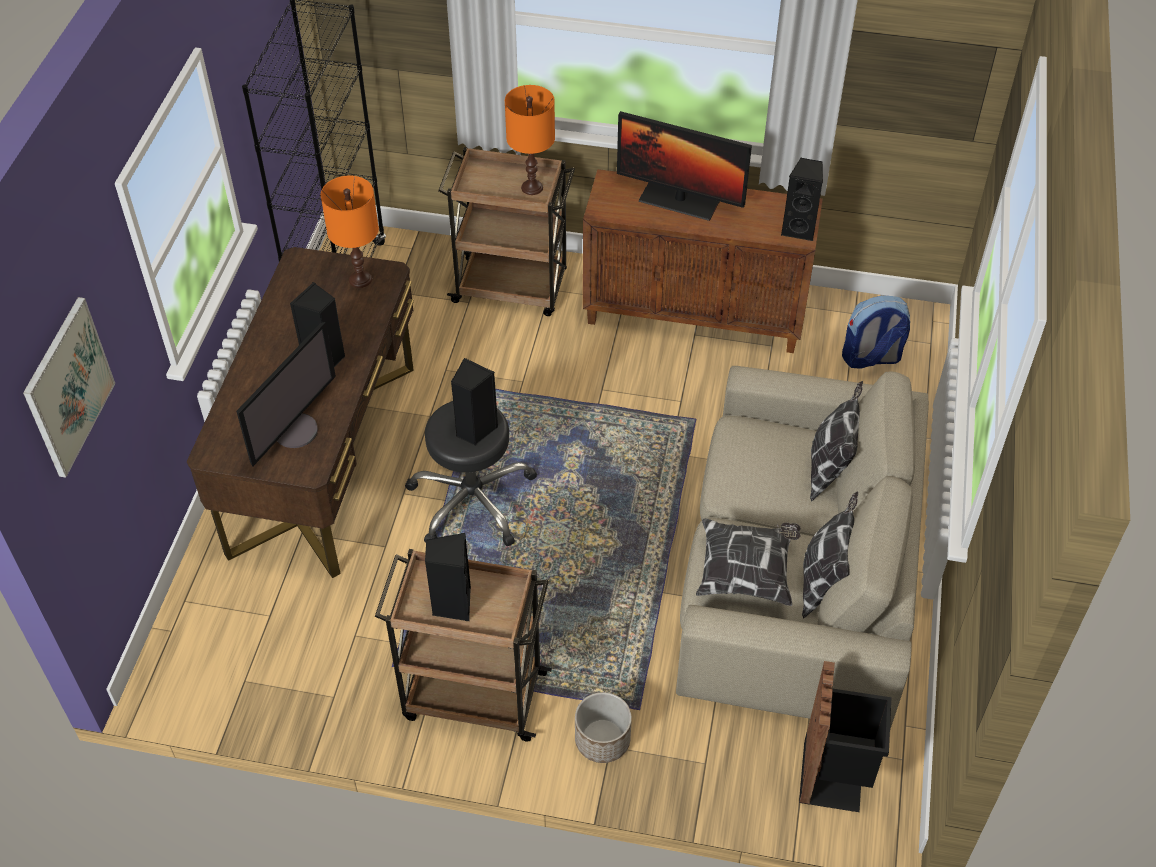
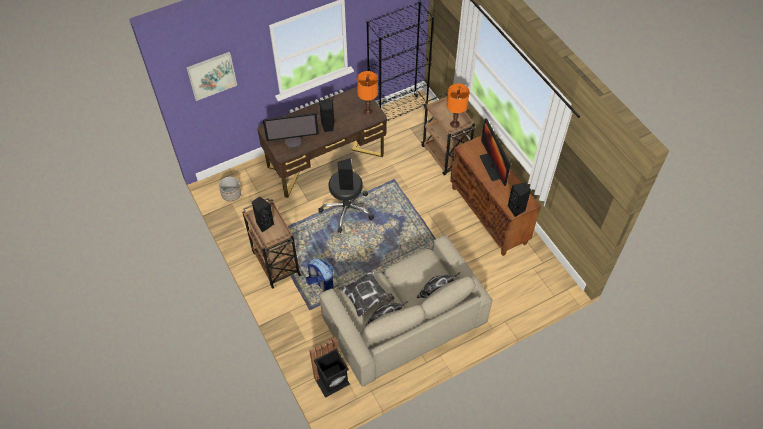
camera: 50 degrees right, 5 degrees up
planter [575,692,632,763] -> planter moved to [219,177,241,202]
backpack [842,295,910,369] -> backpack moved to [306,257,334,291]

